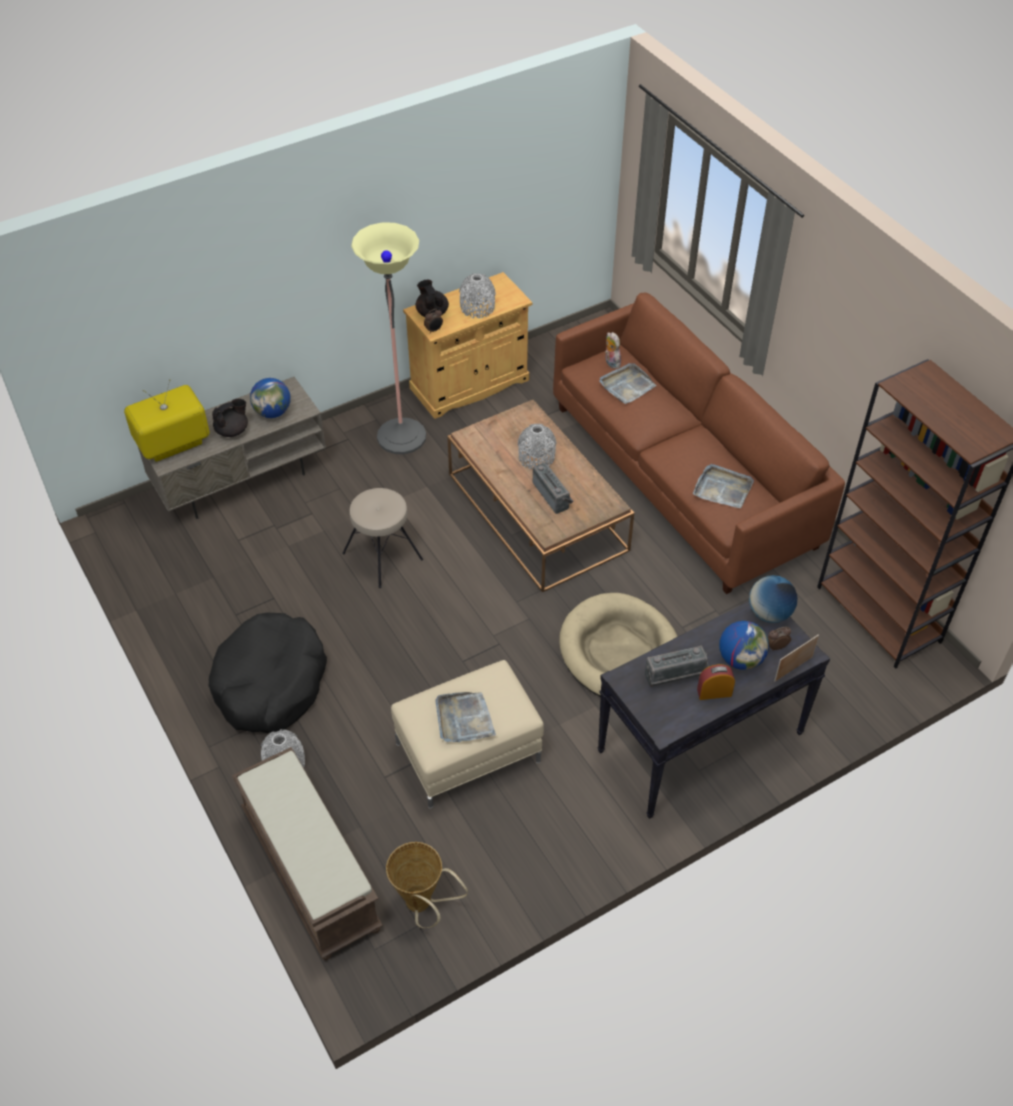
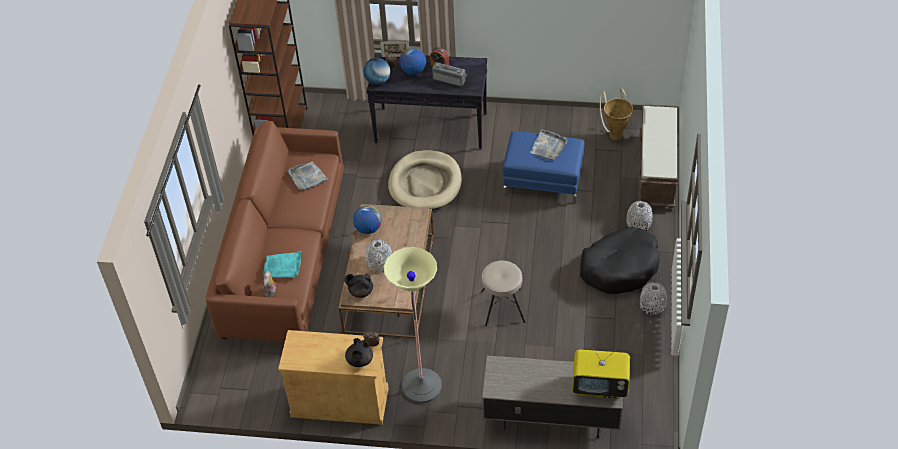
camera: 140 degrees left, 0 degrees up
black teapot [212,399,248,437] -> black teapot moved to [344,273,373,298]
globe [250,378,291,418] -> globe moved to [353,205,382,234]
beige ottoman [391,660,544,809] -> blue ottoman [503,131,584,203]
grey vase [459,273,496,318] -> grey vase moved to [640,282,667,315]
radio [533,462,573,514] -> none
grey tray [599,363,657,404] -> turquoise tray [263,251,301,278]

